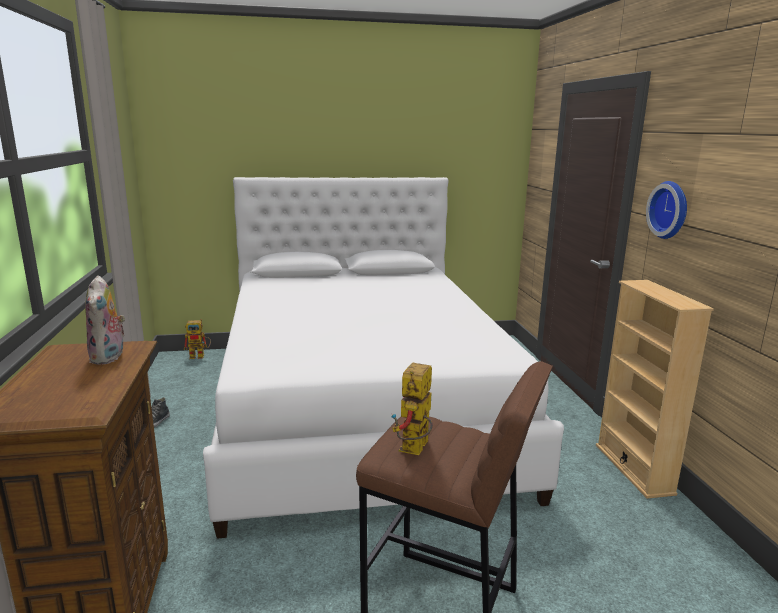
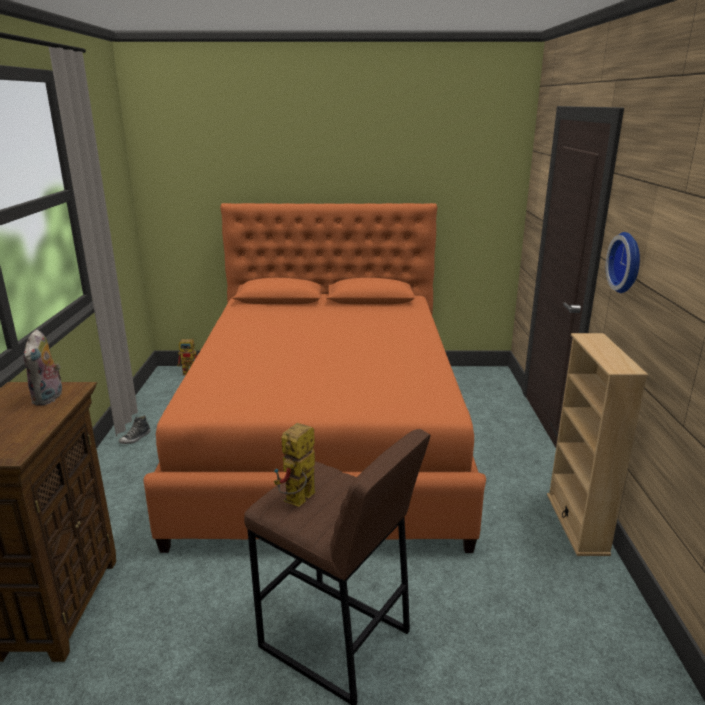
camera: 10 degrees right, 5 degrees up
white bed [203,177,564,539] -> orange bed [144,203,486,553]

